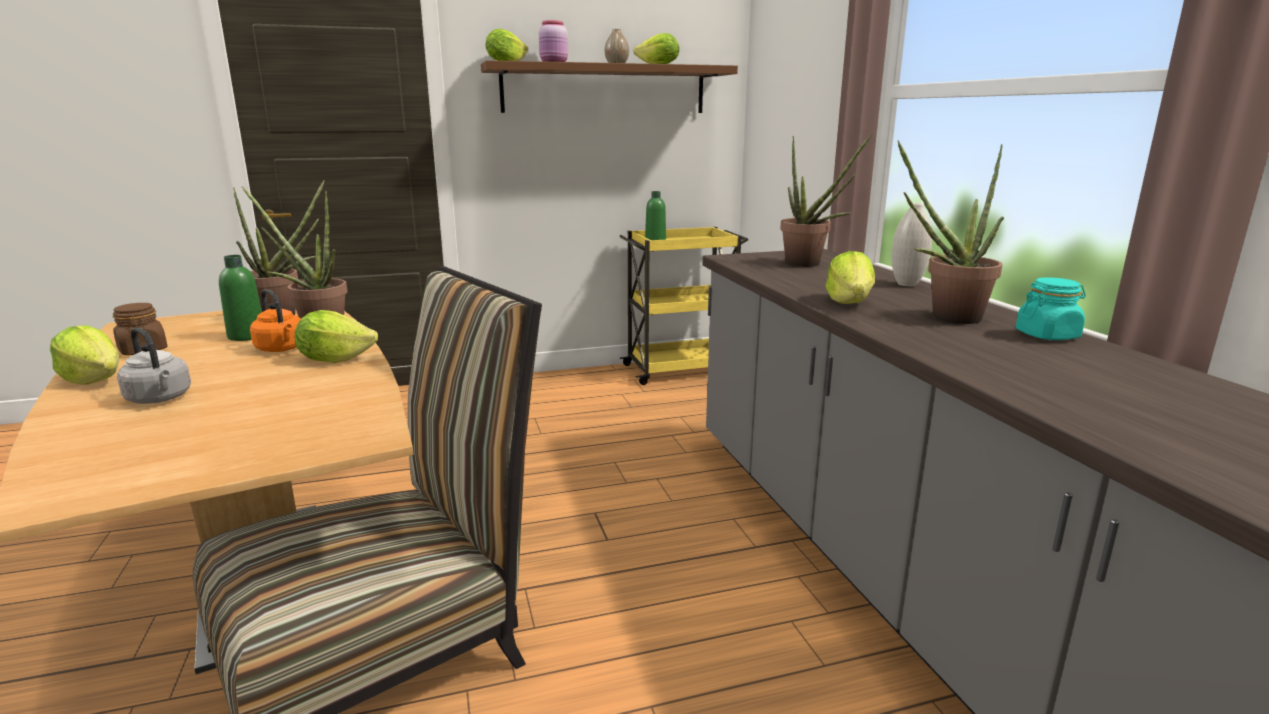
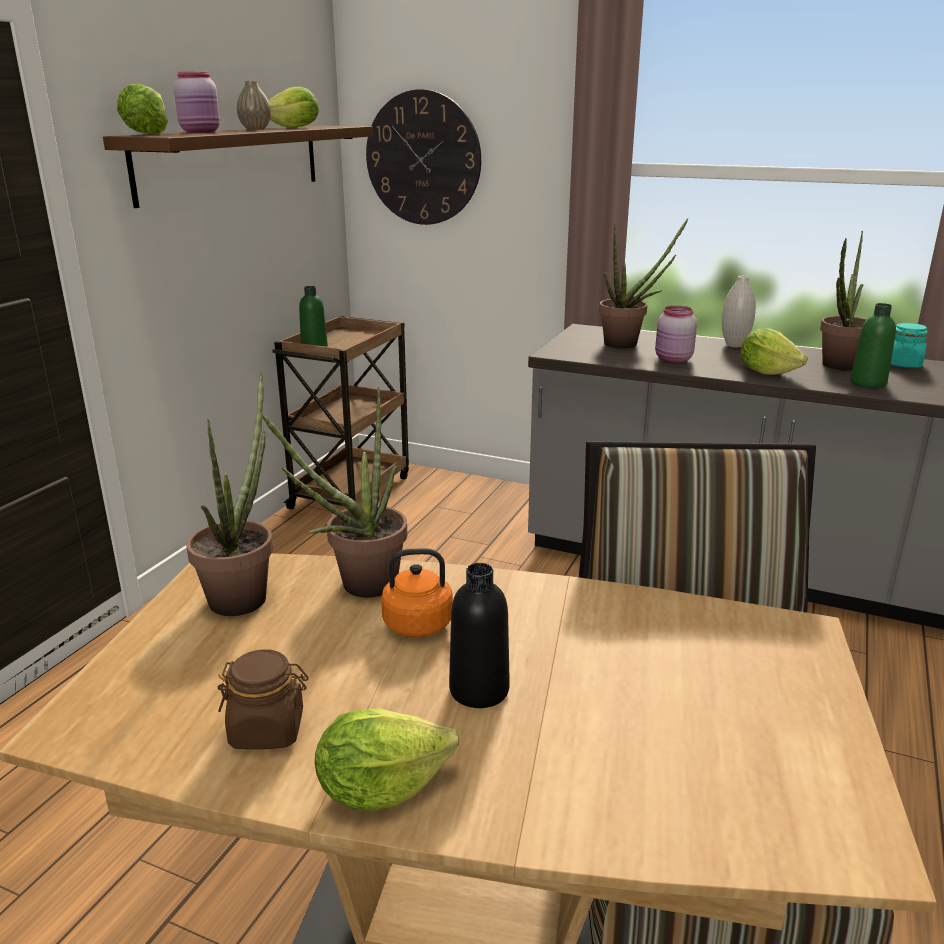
camera: 50 degrees left, 5 degrees up
grey kettle [117,327,191,404] -> none
green bottle [219,255,262,341] -> green bottle moved to [850,303,896,388]
lettuce [294,310,378,363] -> none
yellow cart [620,227,748,385] -> brown cart [272,316,409,509]
none -> wall clock [366,89,481,225]
none -> black bottle [449,563,510,708]
none -> pink jar [655,306,697,363]

